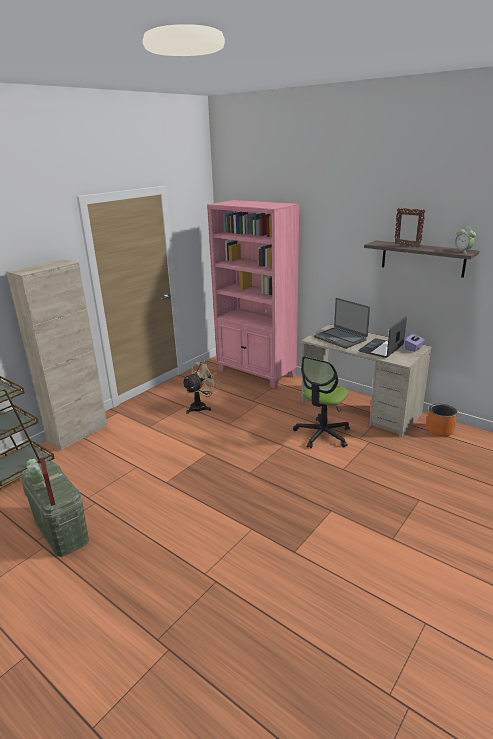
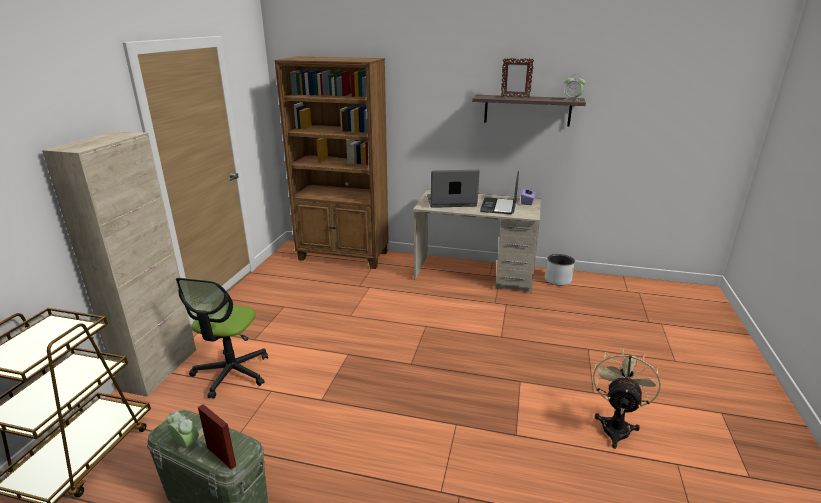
camera: 25 degrees left, 0 degrees up
beige fan [182,360,220,414] -> beige fan moved to [593,348,661,449]
pink bookcase [207,200,300,389] -> brown bookcase [274,57,388,269]
office chair [293,356,350,448] -> office chair moved to [176,278,268,399]
laptop [314,298,370,349] -> laptop turned 150 degrees clockwise [427,170,480,208]
orange planter [426,404,457,437] -> grey planter [545,254,575,286]

